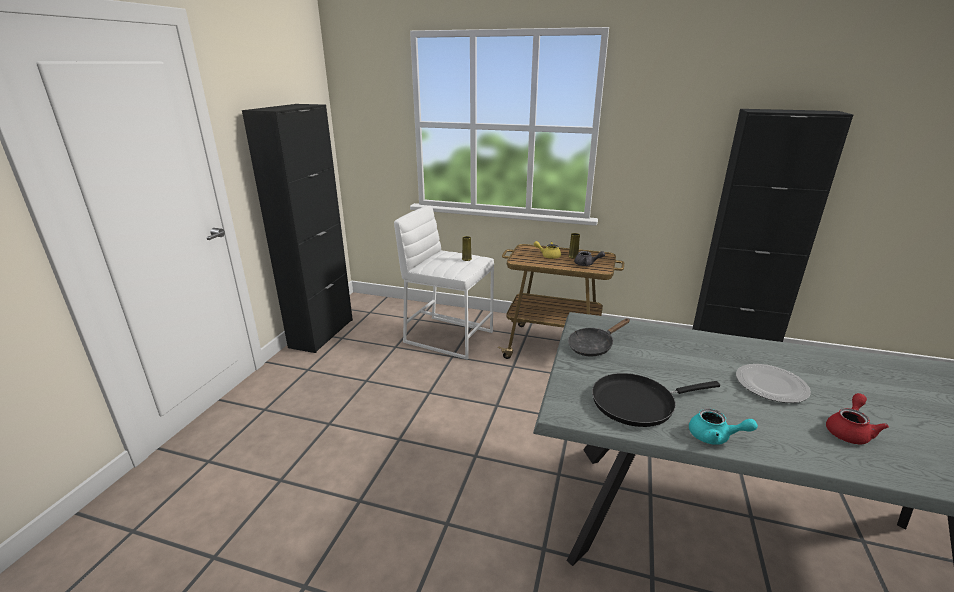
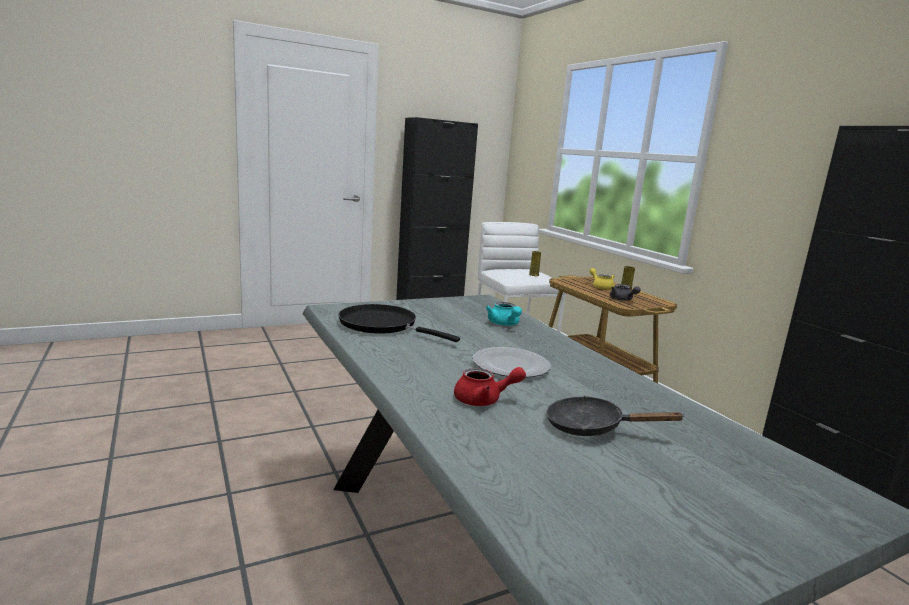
camera: 45 degrees right, 10 degrees down
black frying pan [568,318,630,356] -> black frying pan moved to [546,396,685,436]
turquoise teapot [689,408,758,445] -> turquoise teapot moved to [486,302,522,326]

